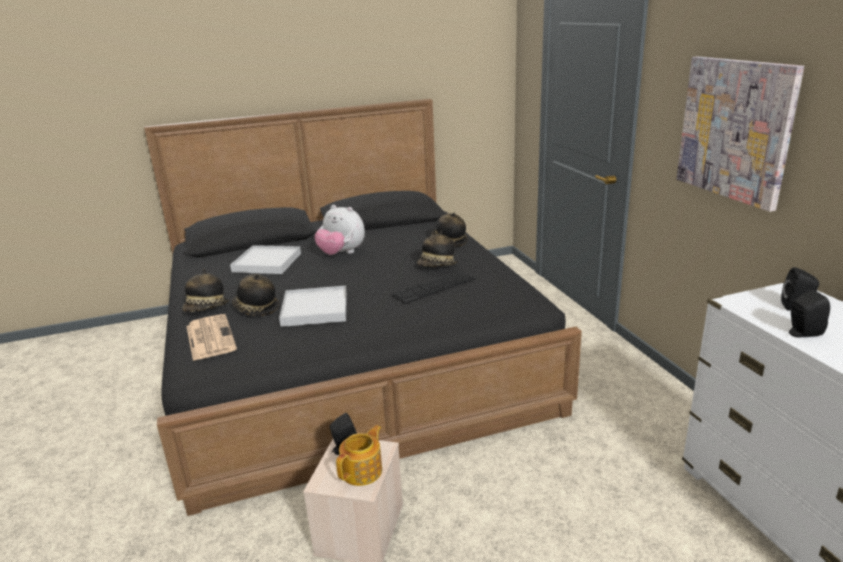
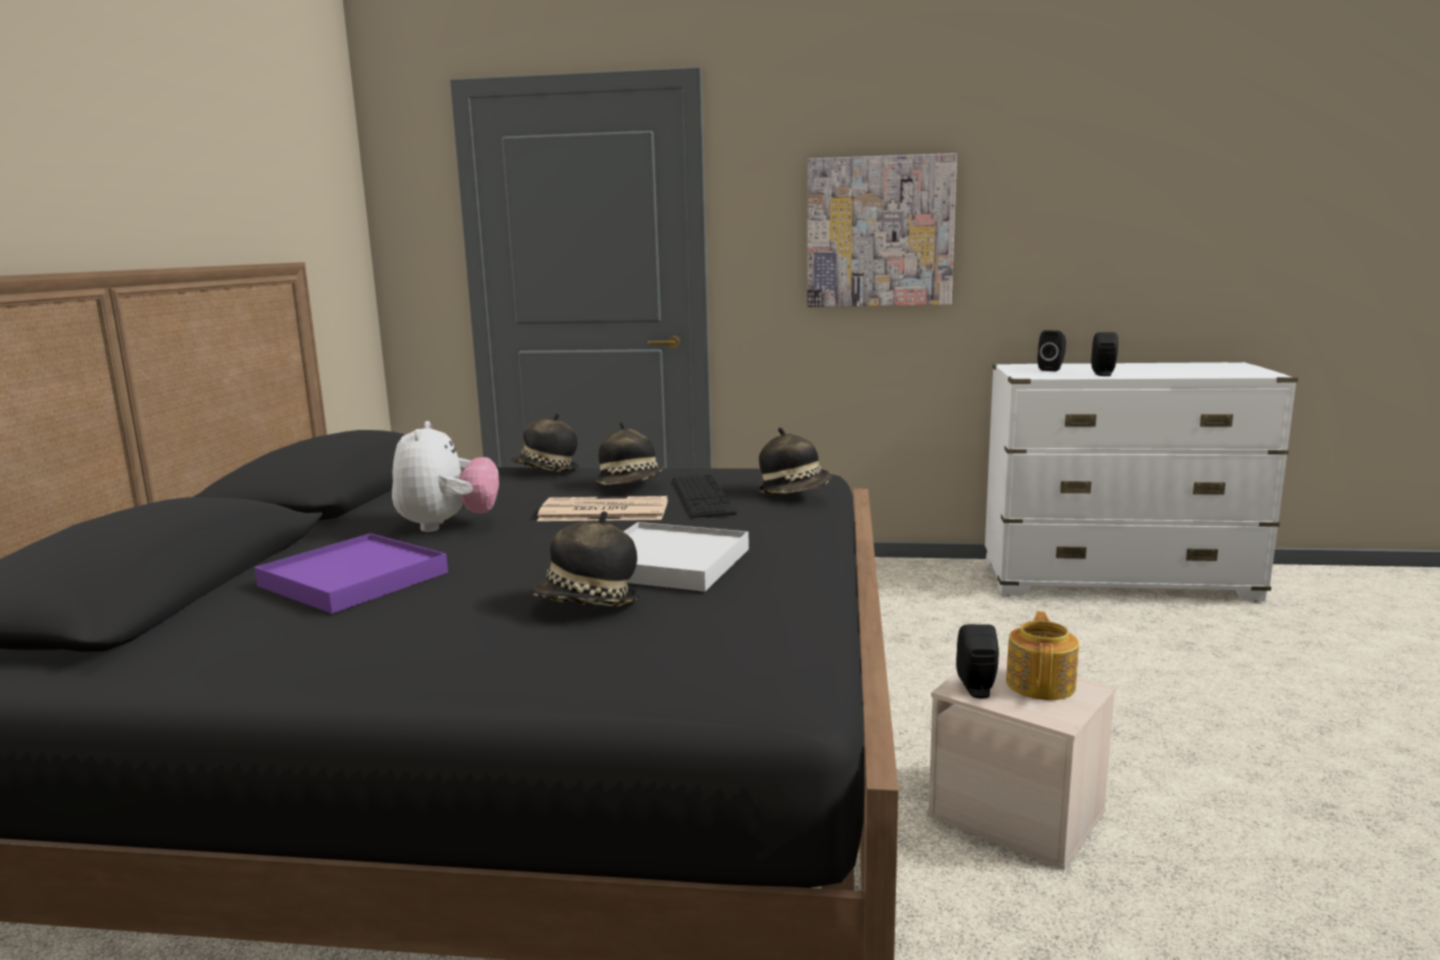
camera: 65 degrees left, 10 degrees down
hat [182,269,229,312] -> hat moved to [758,427,831,494]
newspaper [186,314,237,361] -> newspaper moved to [537,496,668,521]
white tray [230,245,301,274] -> purple tray [254,533,448,614]
plush toy [314,205,365,255] -> plush toy turned 60 degrees counterclockwise [392,421,499,532]
teapot [336,425,382,486] -> teapot turned 45 degrees clockwise [1006,611,1079,700]

